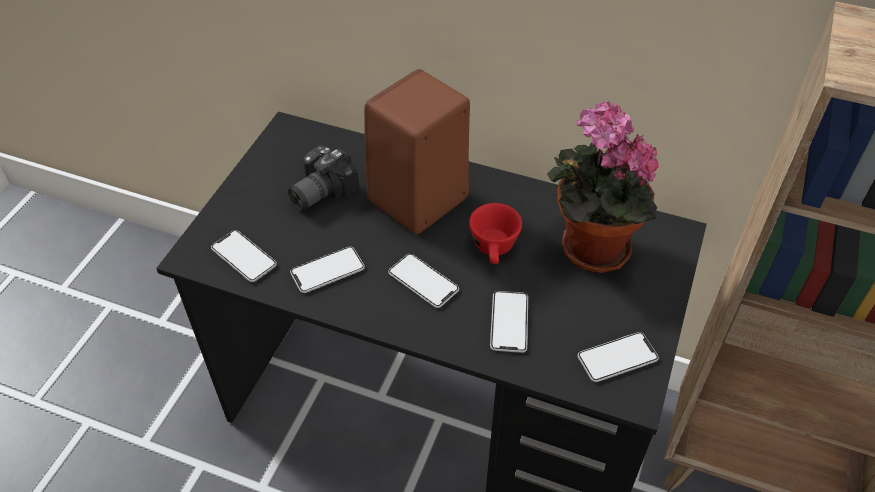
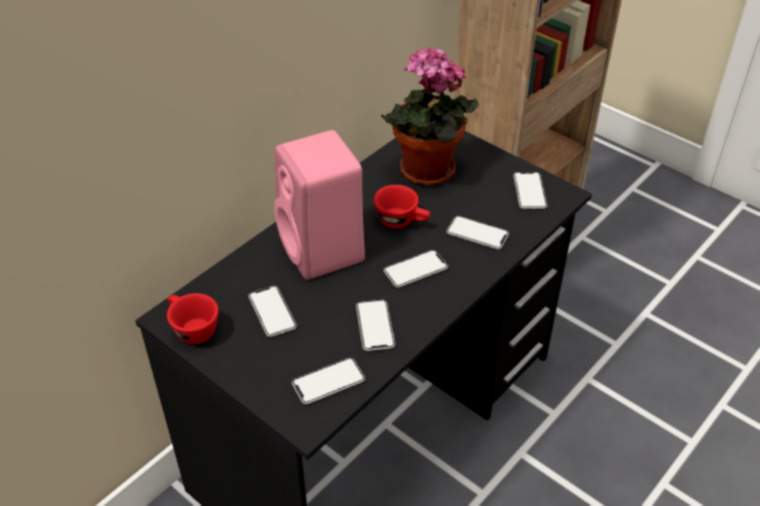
camera: 70 degrees left, 5 degrees down
camera [288,145,359,210] -> phone [248,286,297,337]
brown speaker [364,69,470,234] -> pink speaker [274,130,365,280]
none -> red cup [167,293,219,344]

